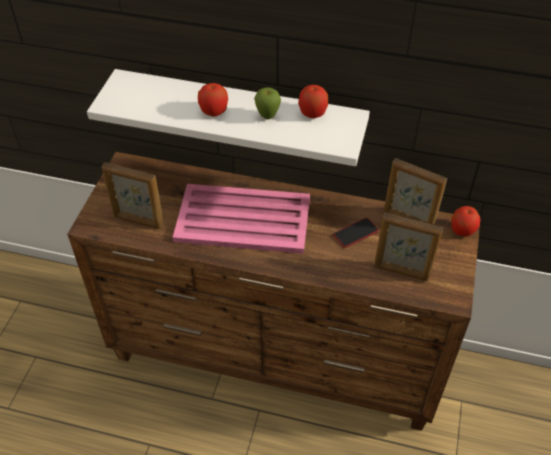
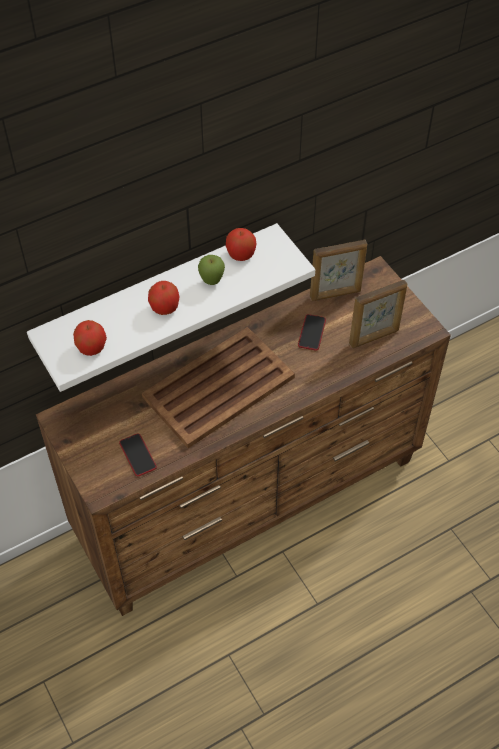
camera: 45 degrees left, 5 degrees up
picture frame [102,162,164,229] -> phone [119,433,157,476]
pink tray [173,184,310,254] -> brown tray [142,327,295,448]
apple [451,206,480,237] -> apple moved to [73,320,107,356]

